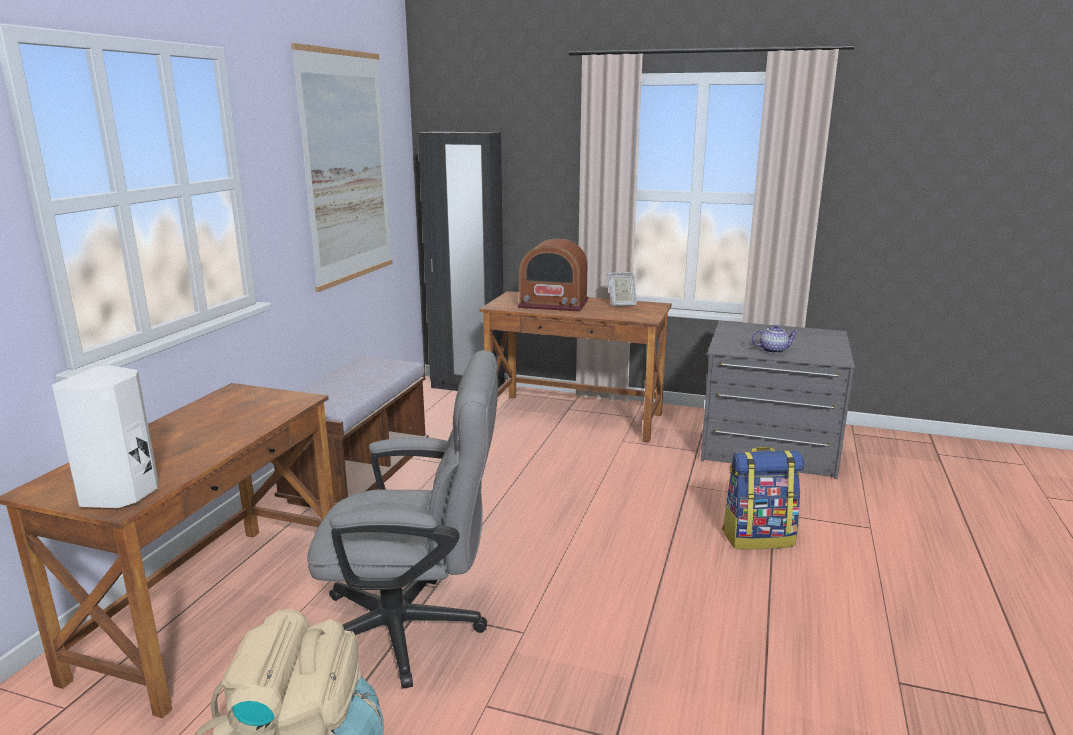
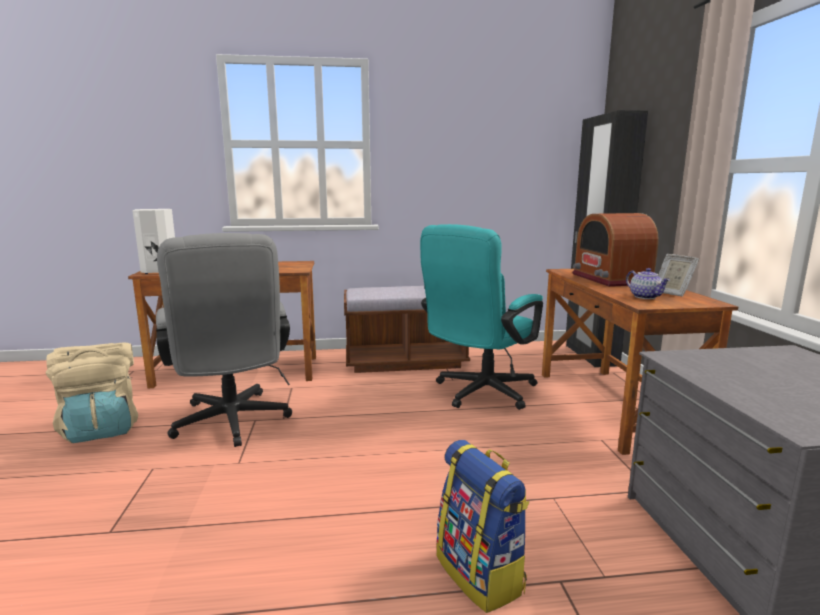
camera: 65 degrees right, 5 degrees down
picture [291,43,392,292] -> none
teapot [752,325,798,354] -> teapot moved to [626,268,670,299]
none -> turquoise office chair [420,224,543,410]

